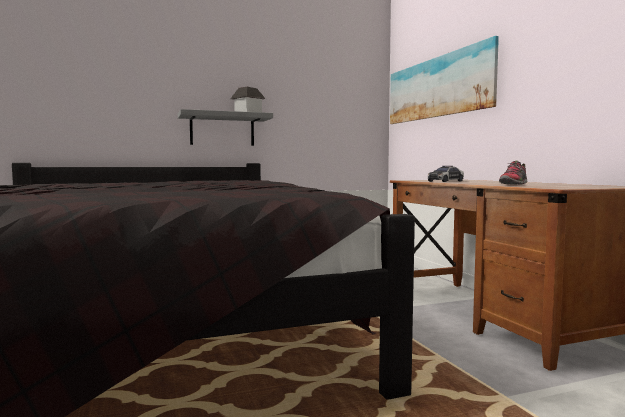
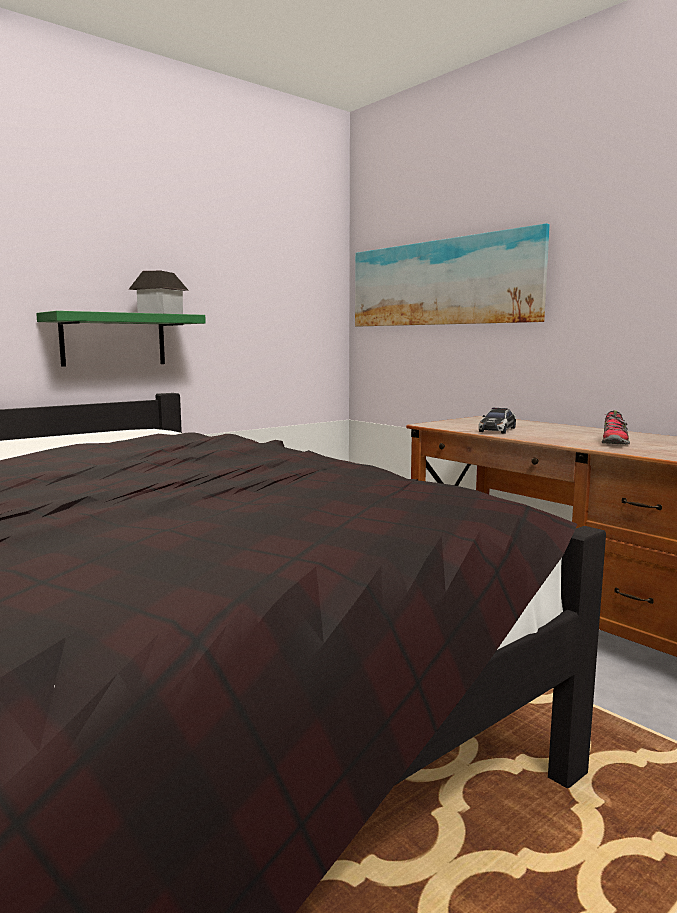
camera: 20 degrees left, 5 degrees up
grey shelf [178,109,273,146] -> green shelf [36,311,206,367]

